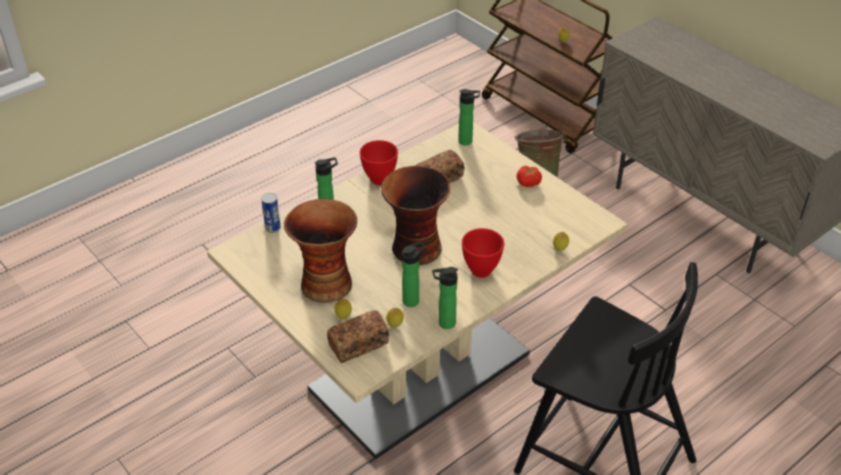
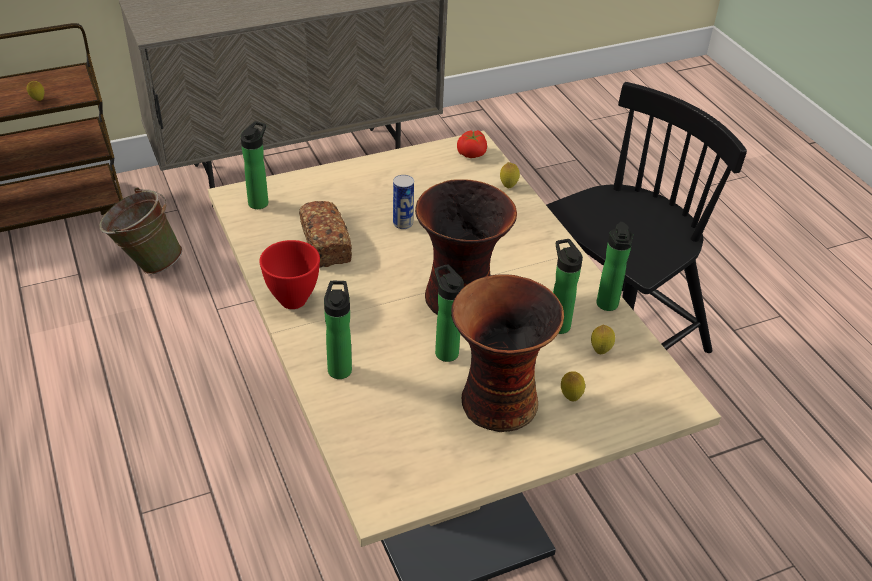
camera: 75 degrees left, 0 degrees up
can [261,193,281,233] -> can moved to [393,175,414,229]
bread [327,310,390,363] -> none
red bowl [462,228,504,278] -> none
tomato [516,166,542,187] -> tomato moved to [457,130,487,158]
none -> bottle [434,264,464,362]

